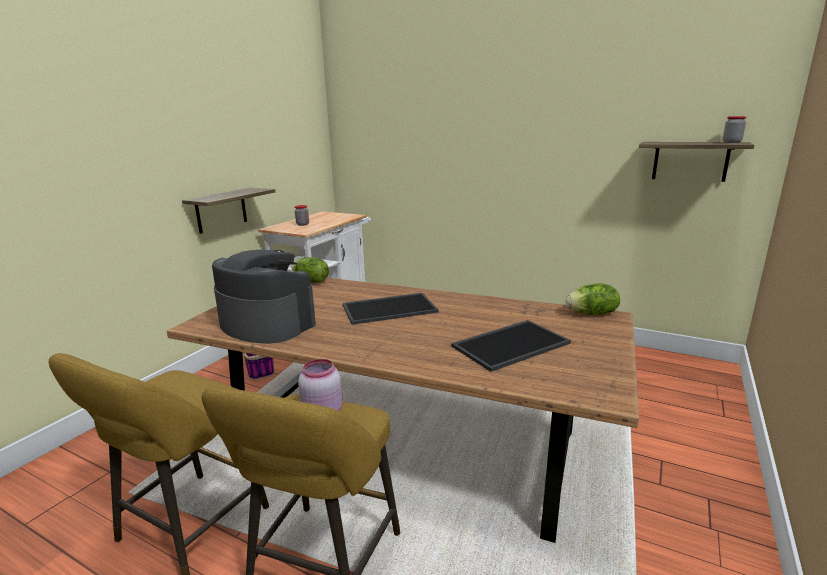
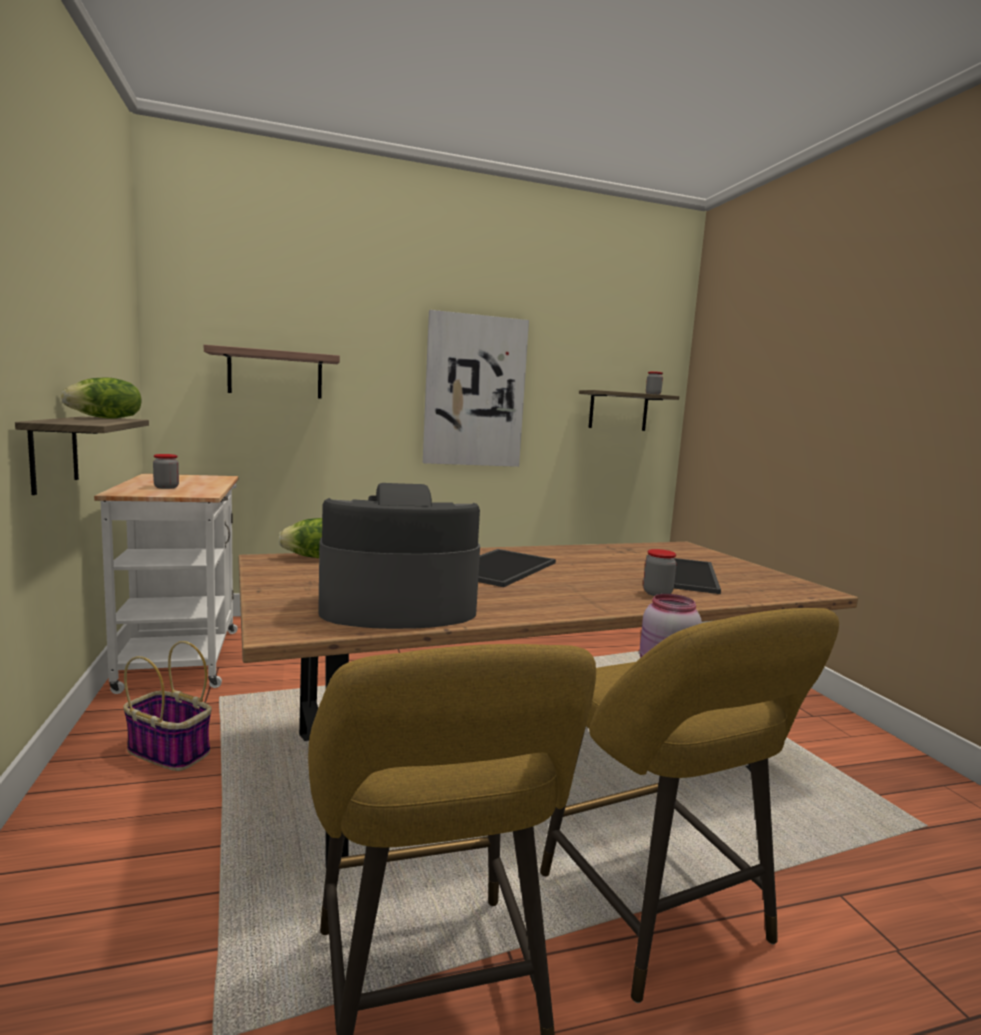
camera: 45 degrees left, 10 degrees down
lettuce [565,283,620,315] -> lettuce moved to [61,377,142,419]
none -> shelf [204,345,340,399]
none -> picture [423,310,529,467]
none -> jar [643,549,677,596]

